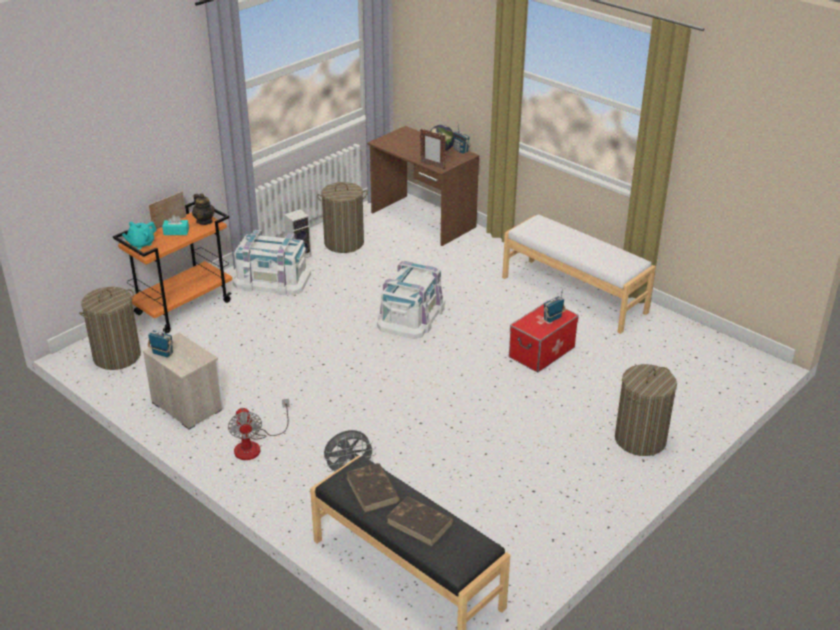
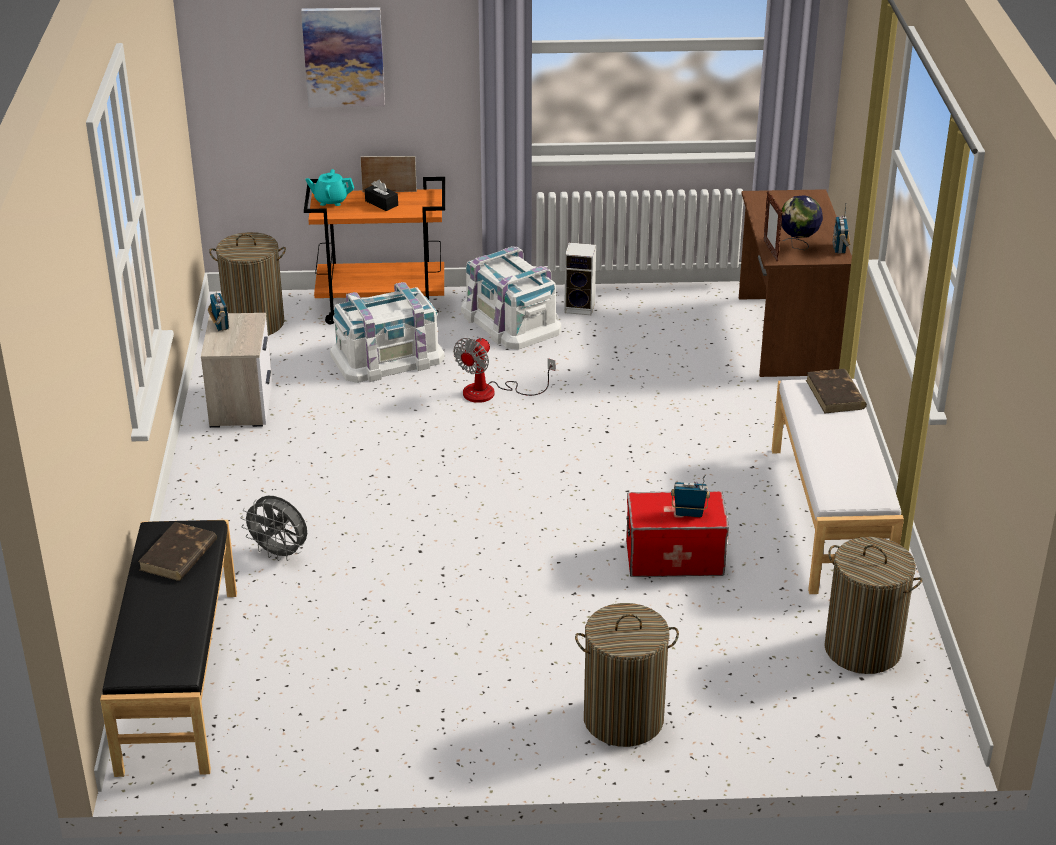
camera: 45 degrees right, 0 degrees up
turquoise tissue box [162,215,189,235] -> black tissue box [365,179,398,211]
teapot [192,193,215,225] -> none
fan [228,399,290,460] -> fan moved to [453,337,555,403]
laundry basket [317,182,368,253] -> laundry basket moved to [824,537,923,674]
white storage box [377,261,445,339] -> white storage box moved to [330,282,445,383]
brown book [387,496,454,546] -> brown book moved to [806,369,867,413]
none -> picture [301,7,385,108]

